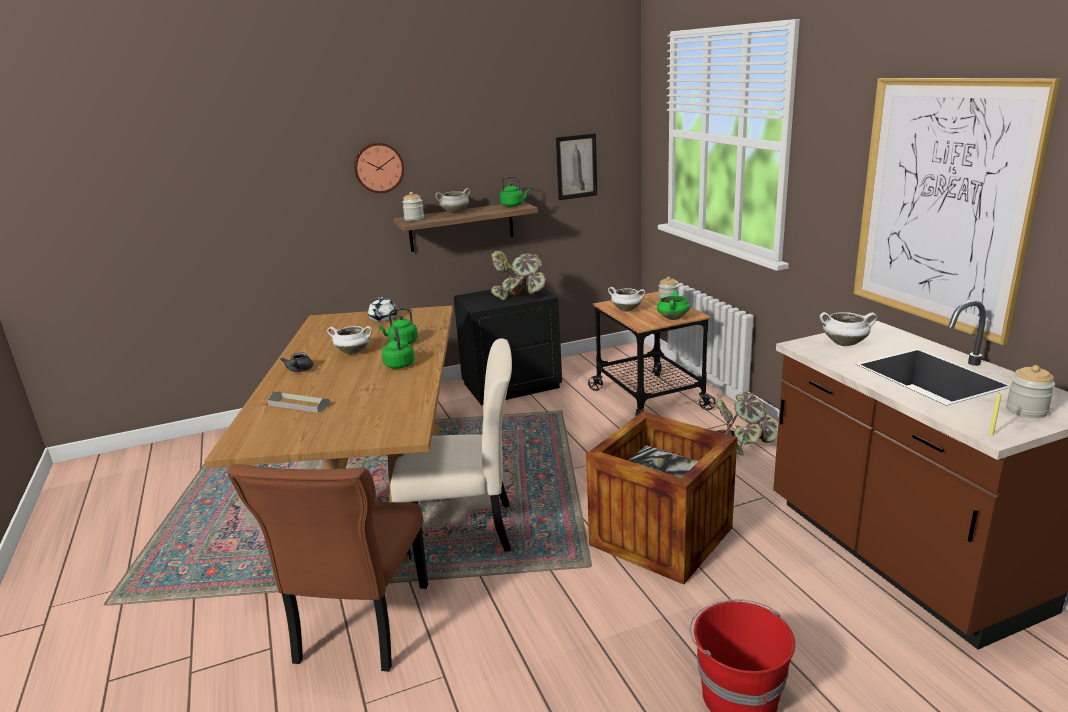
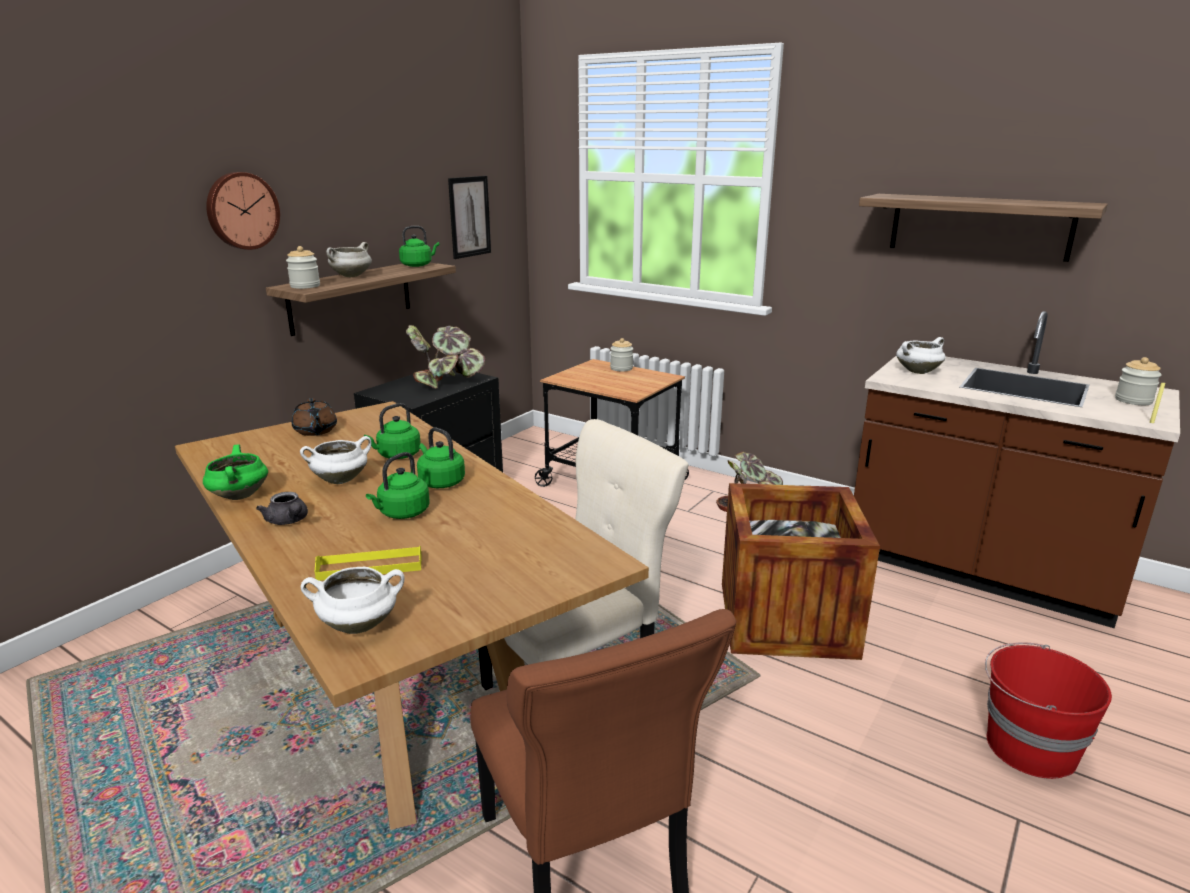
camera: 35 degrees left, 0 degrees up
grey tray [267,392,330,413] -> yellow tray [315,546,421,581]
white teapot [368,297,397,322] -> brown teapot [292,398,337,436]
white cooking pot [608,287,645,312] -> white cooking pot moved to [300,567,405,634]
green cooking pot [657,291,690,320] -> green cooking pot moved to [203,444,268,500]
picture [853,78,1061,345] -> shelf [859,194,1108,262]
none -> green kettle [366,452,430,519]

